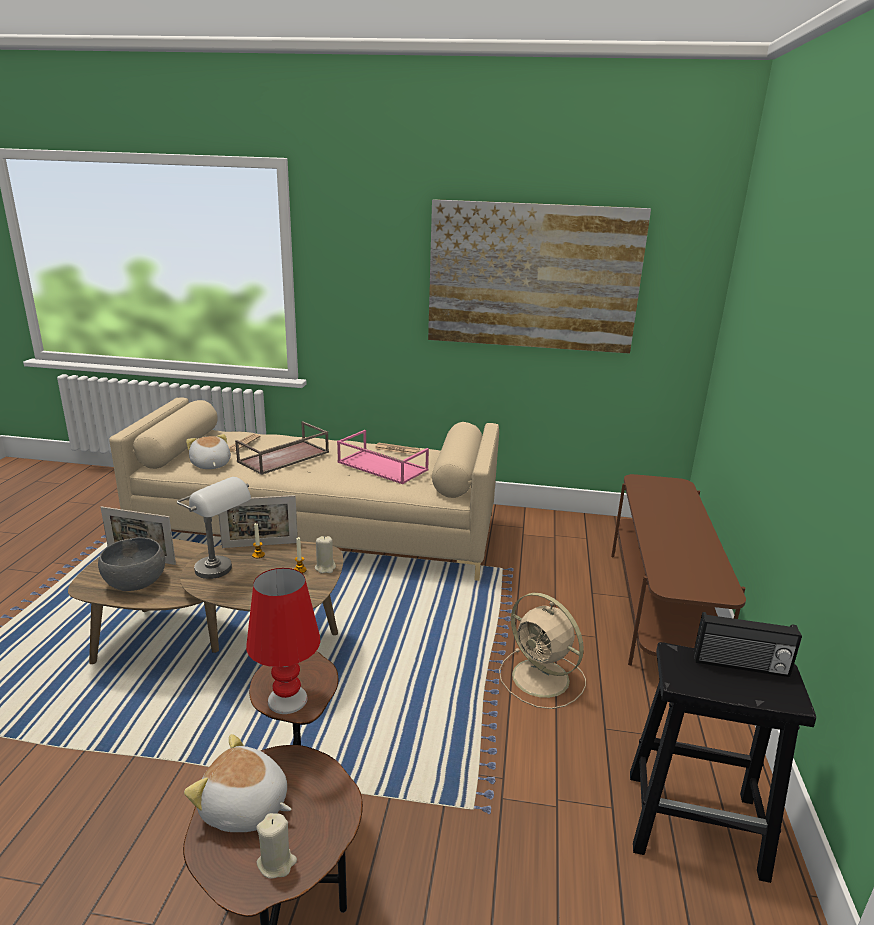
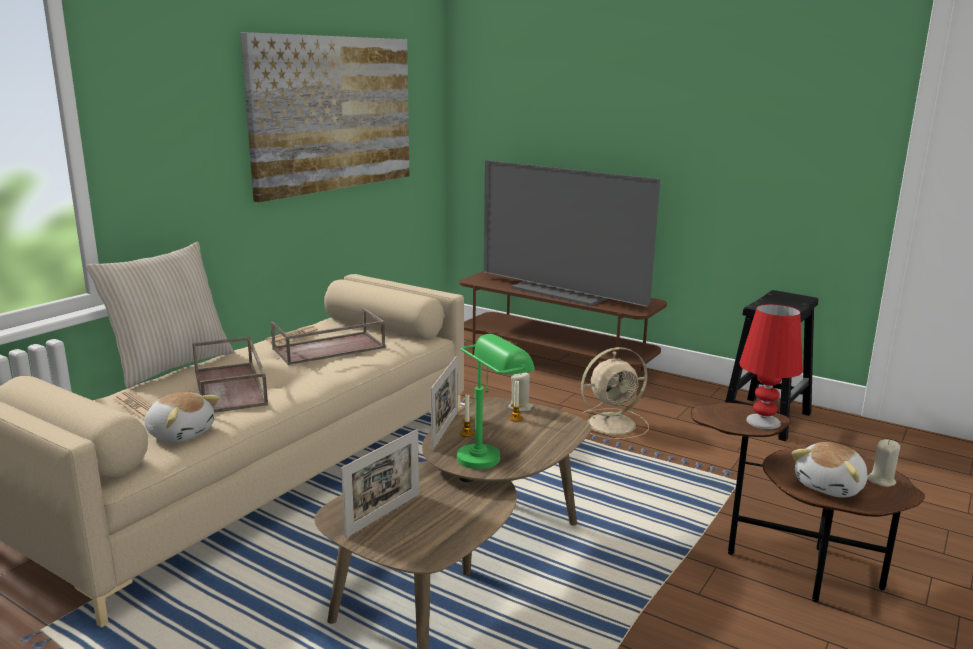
camera: 65 degrees left, 5 degrees down
grey bowl [98,537,165,591] -> none
grey table lamp [177,477,251,579] -> green table lamp [457,334,535,469]
plush toy [186,434,231,469] -> plush toy turned 150 degrees counterclockwise [144,392,220,443]
pink tray [337,430,429,484] -> brown tray [271,308,386,365]
radio [694,612,802,677] -> none
none -> beige pillow [86,242,235,388]
none -> television [484,160,660,307]

